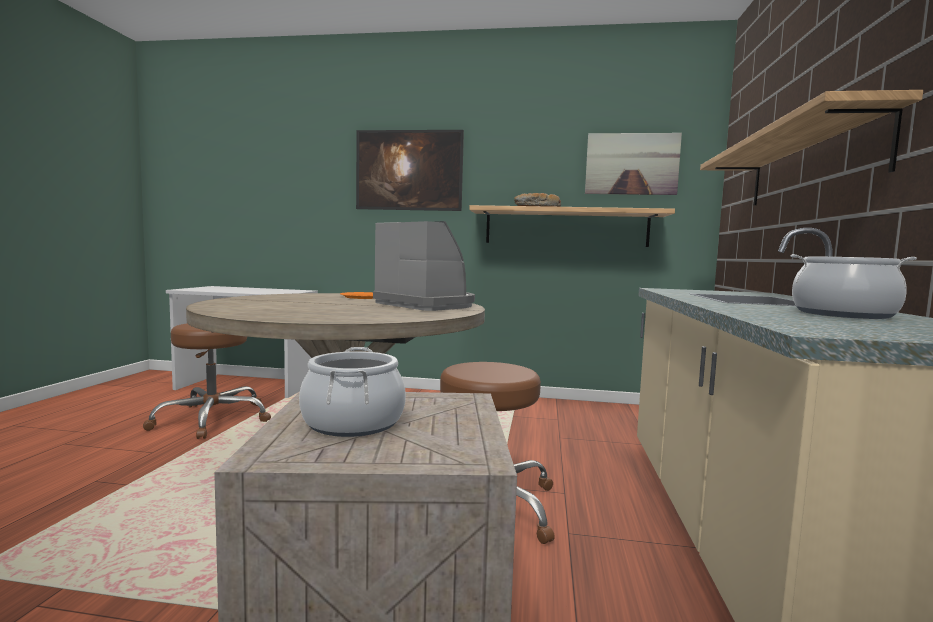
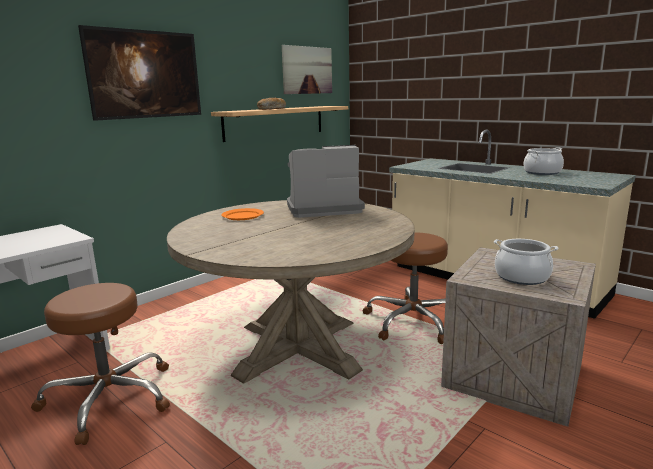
camera: 55 degrees left, 10 degrees up
shelf [700,90,923,206] -> none

